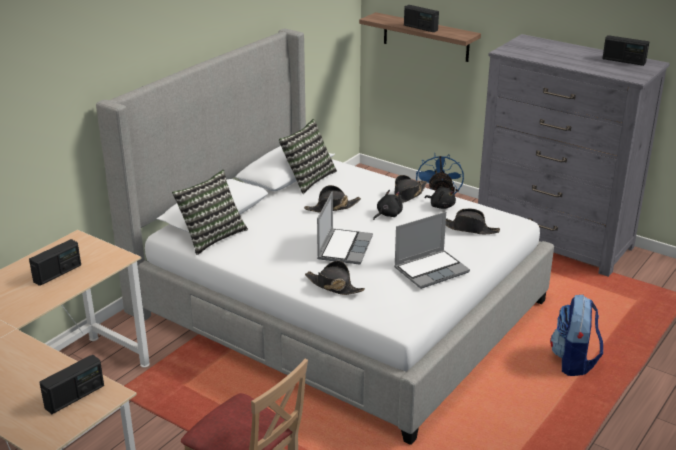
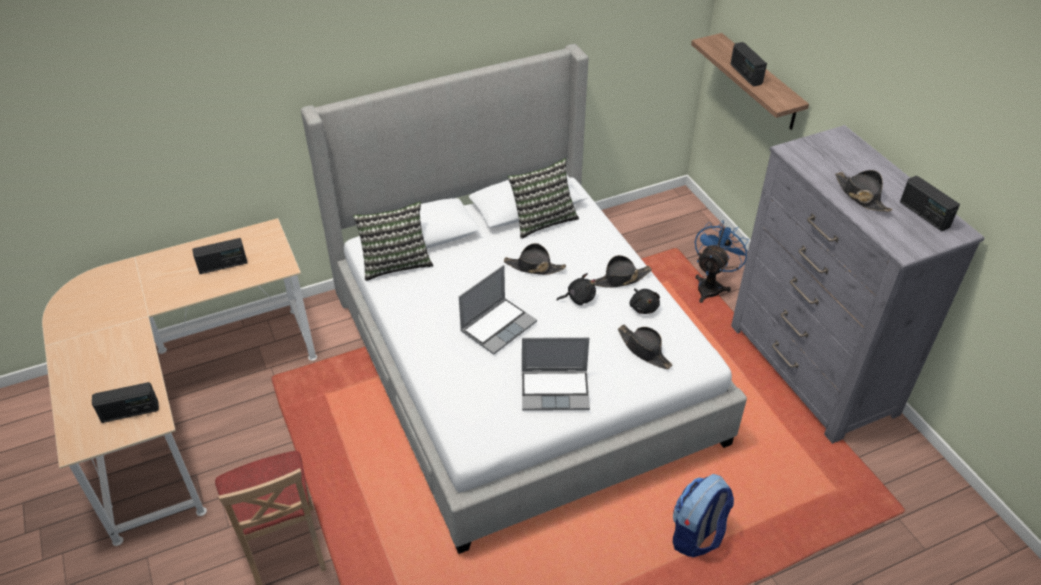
camera: 30 degrees right, 15 degrees up
black hat [305,261,365,295] -> black hat moved to [835,170,893,212]

